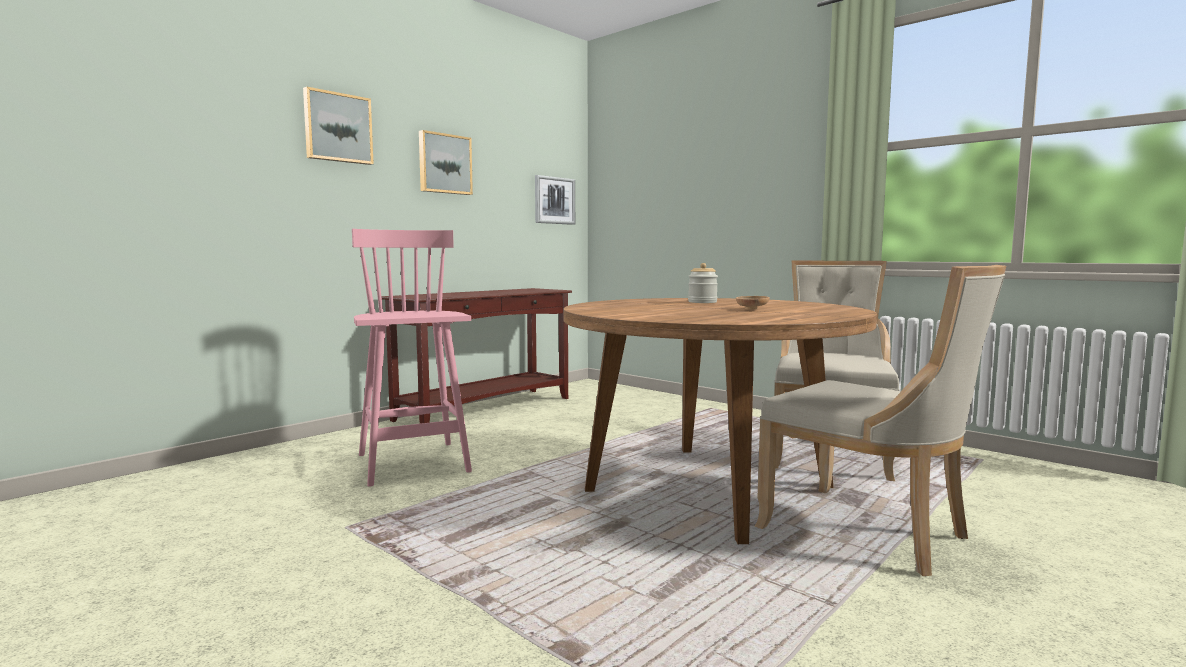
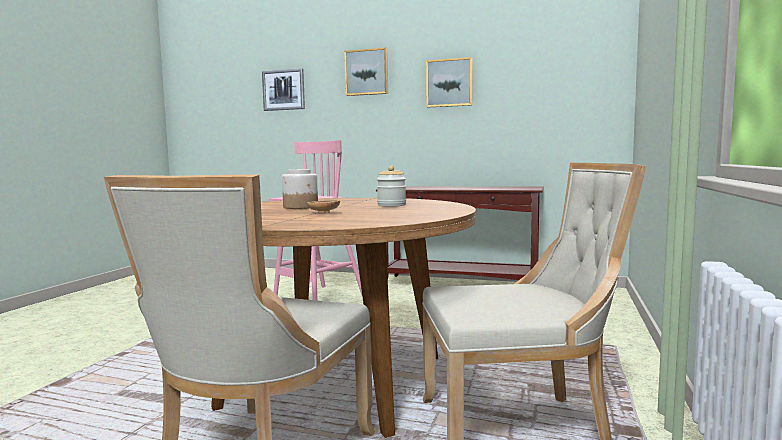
camera: 65 degrees right, 0 degrees up
picture [535,175,575,225] -> picture moved to [262,68,305,111]
none -> jar [282,169,318,209]

